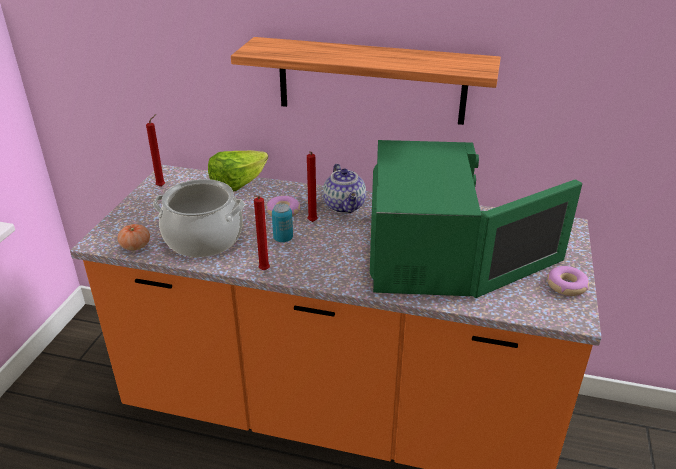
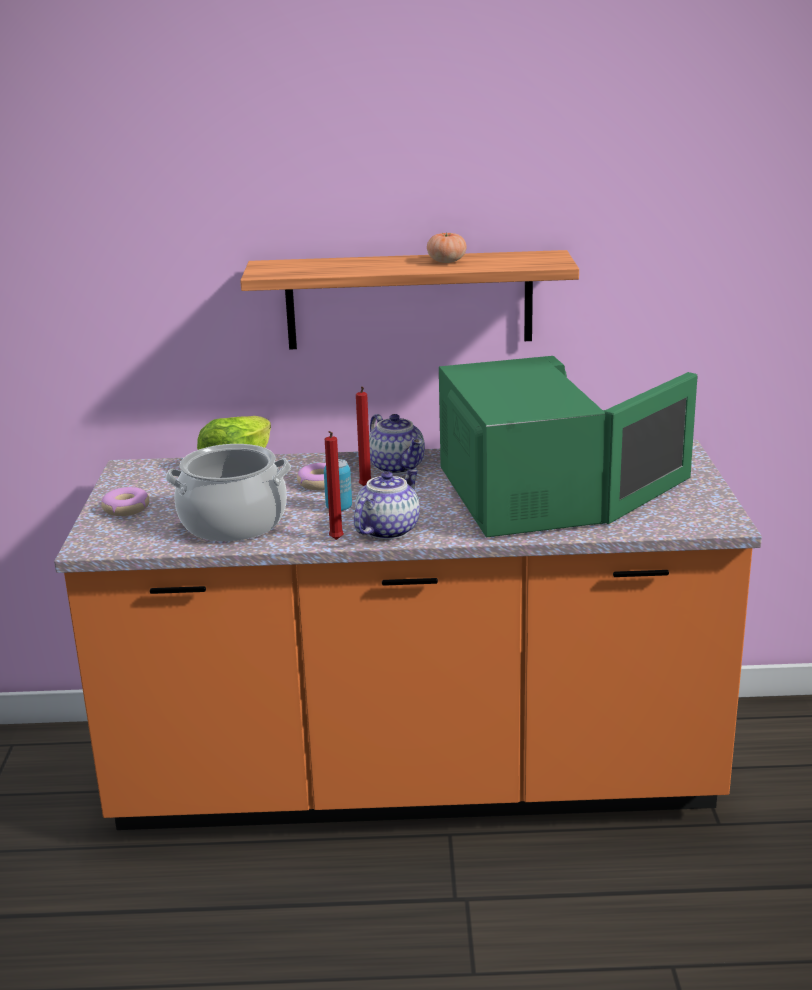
camera: 15 degrees left, 10 degrees down
tomato [117,224,150,250] -> tomato moved to [427,232,467,263]
red candle [146,114,165,187] -> none
donut [547,266,589,296] -> donut moved to [101,487,150,516]
none -> teapot [354,469,420,540]

